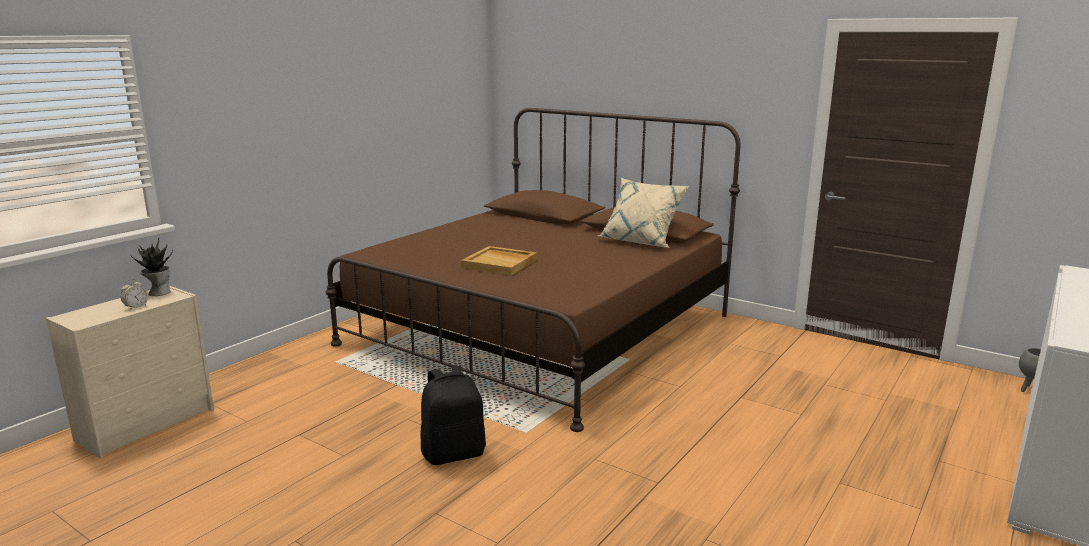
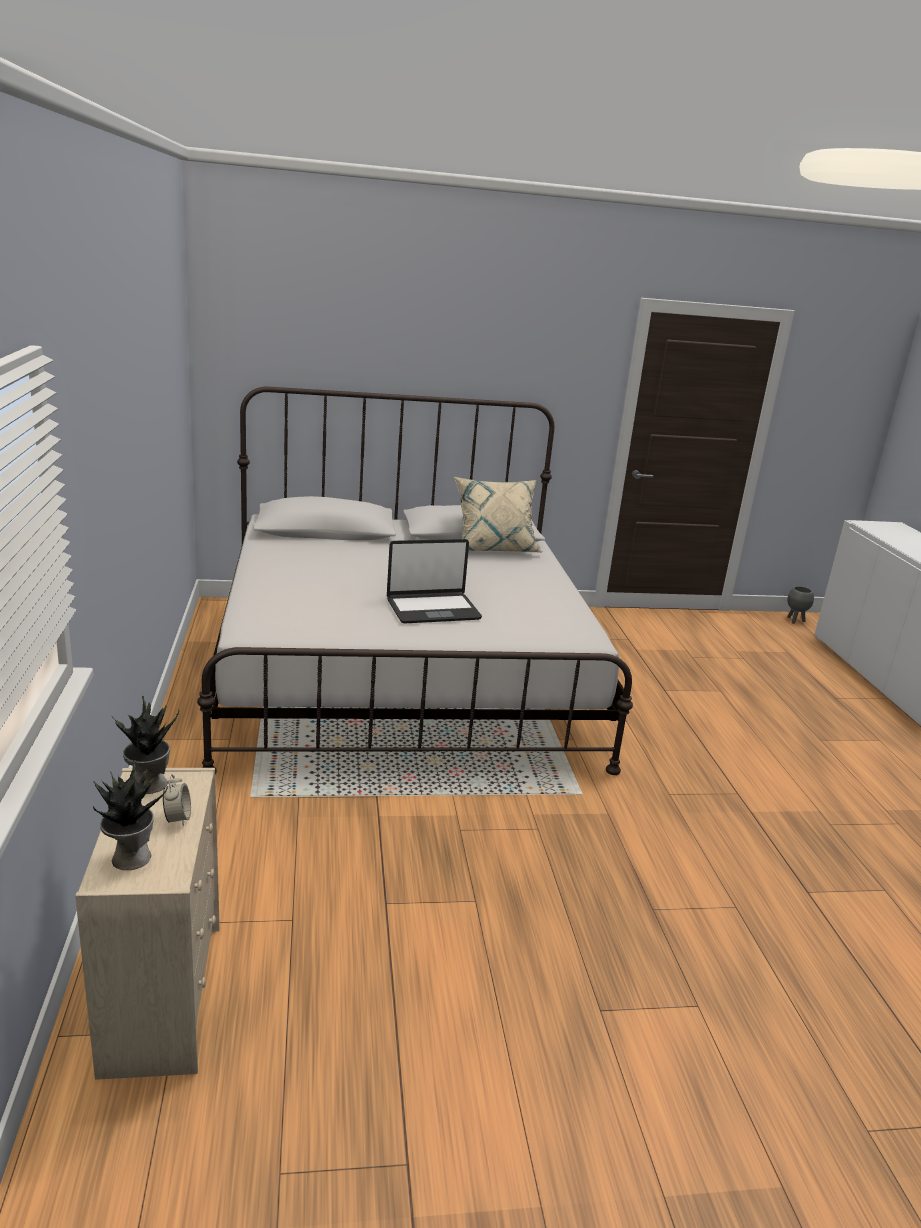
camera: 45 degrees left, 5 degrees up
brown bed [325,108,741,432] -> white bed [197,387,633,775]
black backpack [421,366,486,465] -> none
beige tray [461,246,537,276] -> laptop [387,539,482,623]
none -> potted plant [93,760,168,870]

